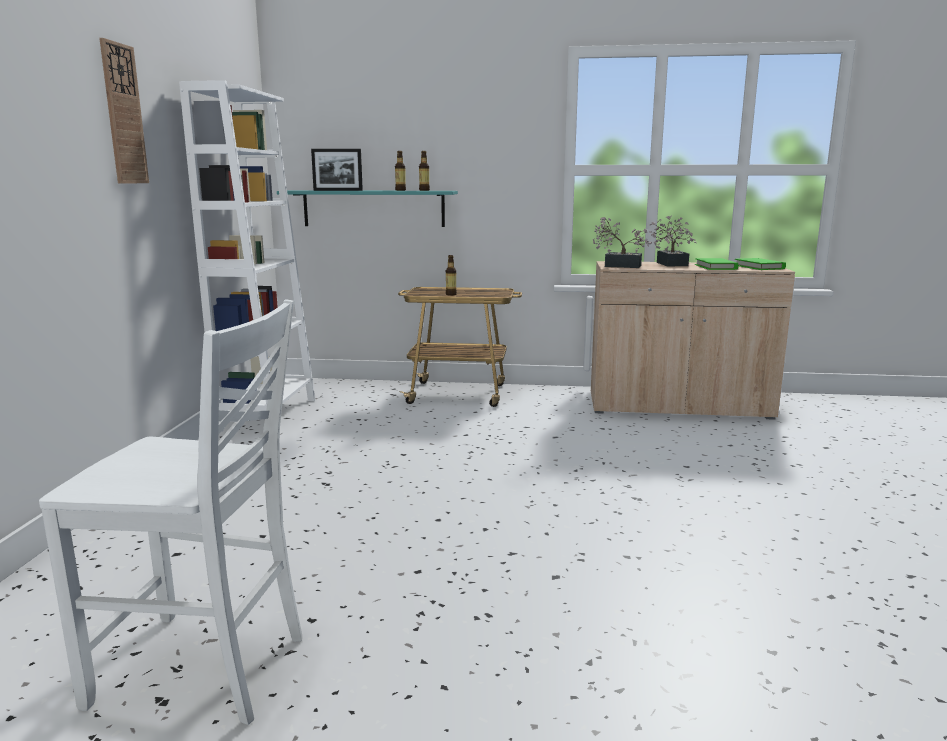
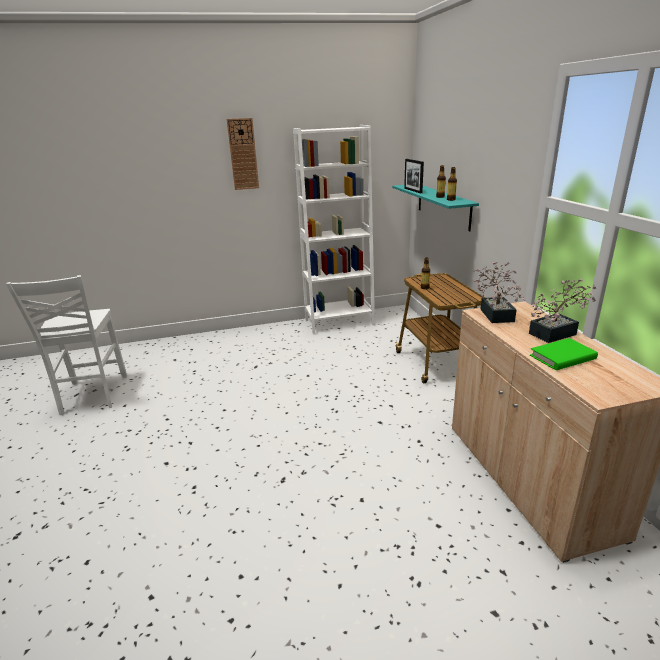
camera: 70 degrees right, 10 degrees up
green book [735,258,786,270] -> none

